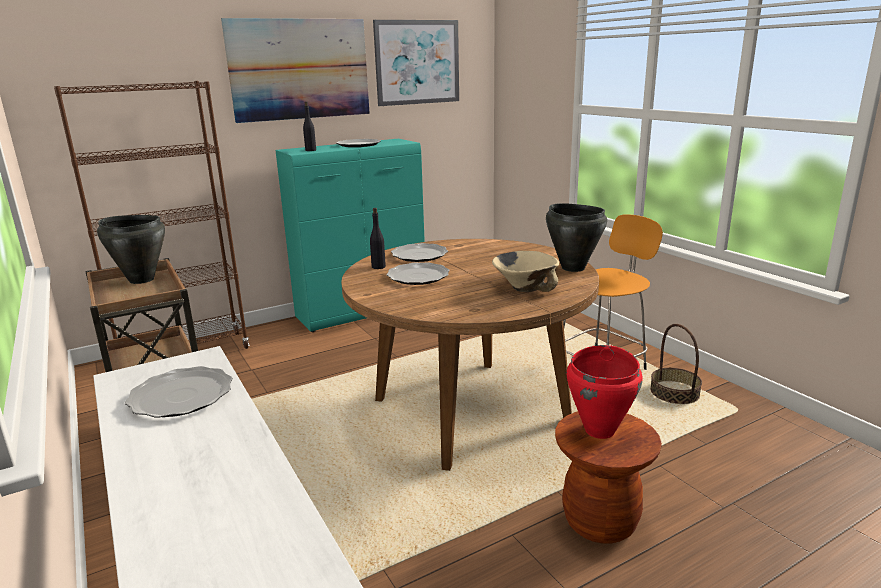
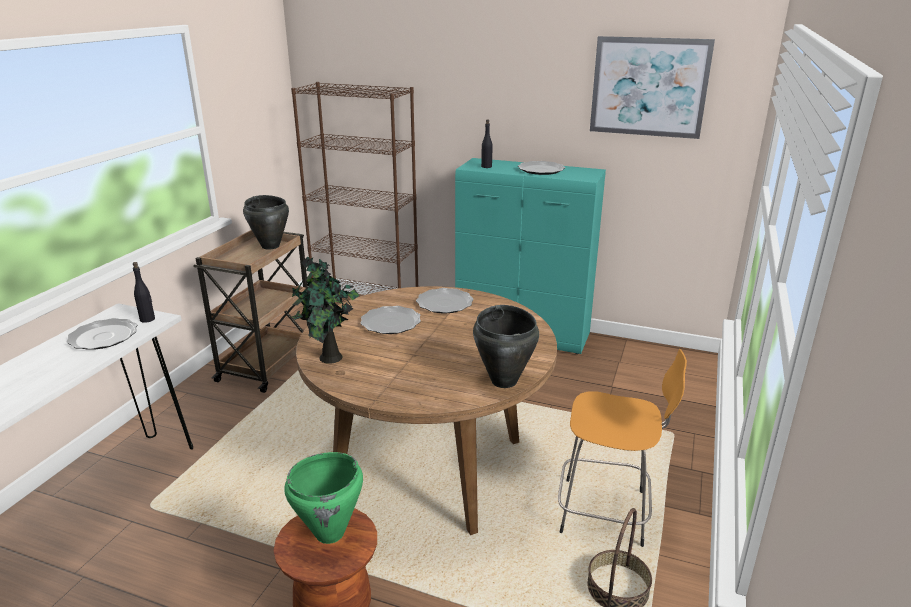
camera: 50 degrees right, 5 degrees up
picture [221,18,370,123] -> none
black bottle [370,208,386,269] -> black bottle moved to [133,262,155,323]
beige bowl [492,251,559,292] -> none
red cooking pot [566,345,643,439] -> green cooking pot [285,452,363,544]
none -> potted plant [292,257,359,364]

